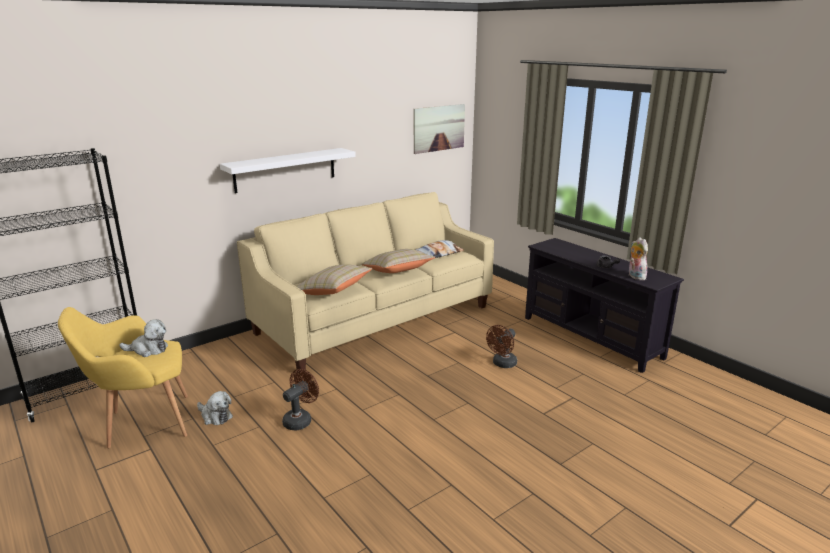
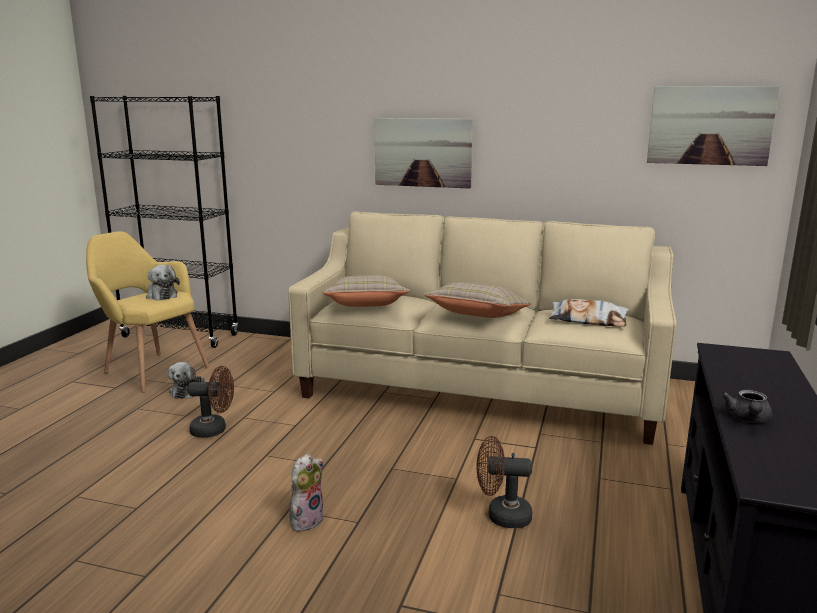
camera: 55 degrees right, 5 degrees down
white shelf [220,148,356,193] -> picture [374,118,473,189]
plush toy [629,237,648,280] -> plush toy moved to [289,454,324,532]

